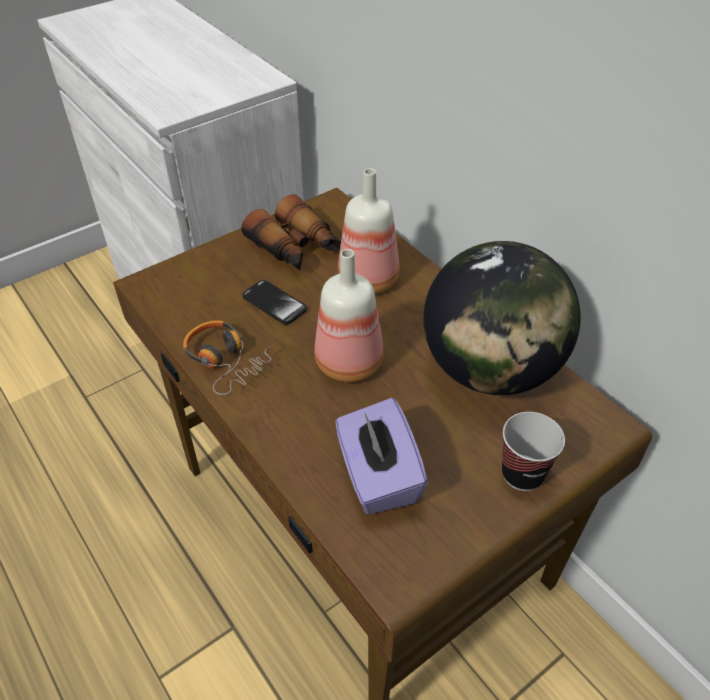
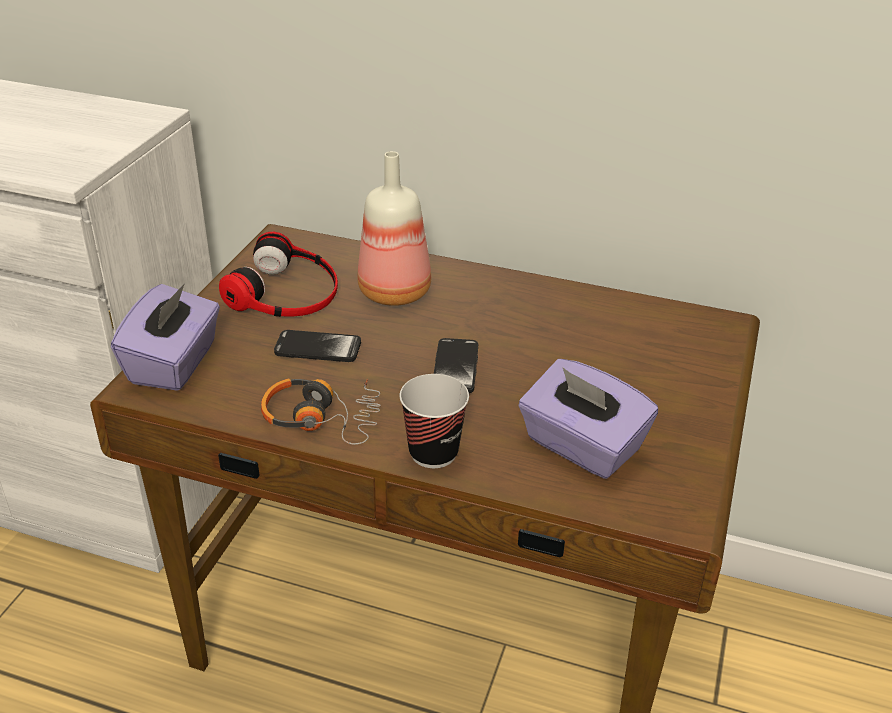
camera: 35 degrees left, 10 degrees down
binoculars [242,194,341,270] -> headphones [219,232,338,317]
bottle [314,249,384,382] -> phone [434,338,478,393]
globe [423,241,581,395] -> none
cup [502,412,565,491] -> cup moved to [399,374,469,468]
none -> purple tissue box [111,283,220,391]

